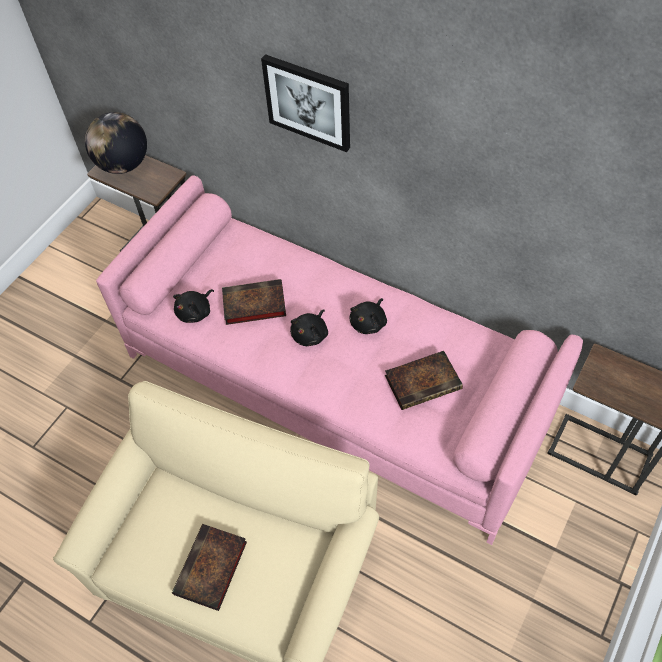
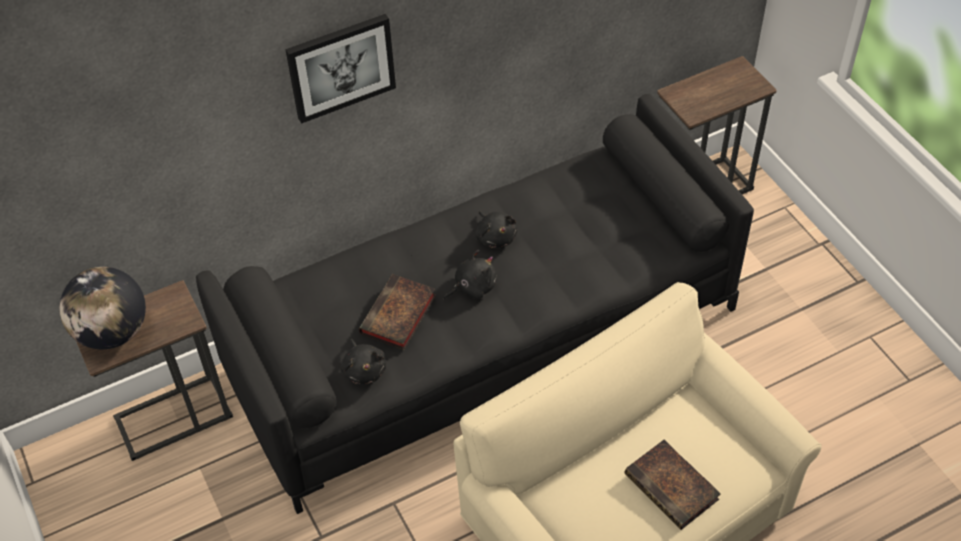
camera: 60 degrees left, 5 degrees down
pink sofa [96,175,583,545] -> black sofa [196,94,754,514]
black plush toy [290,309,328,346] -> black plush toy turned 90 degrees counterclockwise [443,250,497,300]
book [385,351,463,410] -> none

